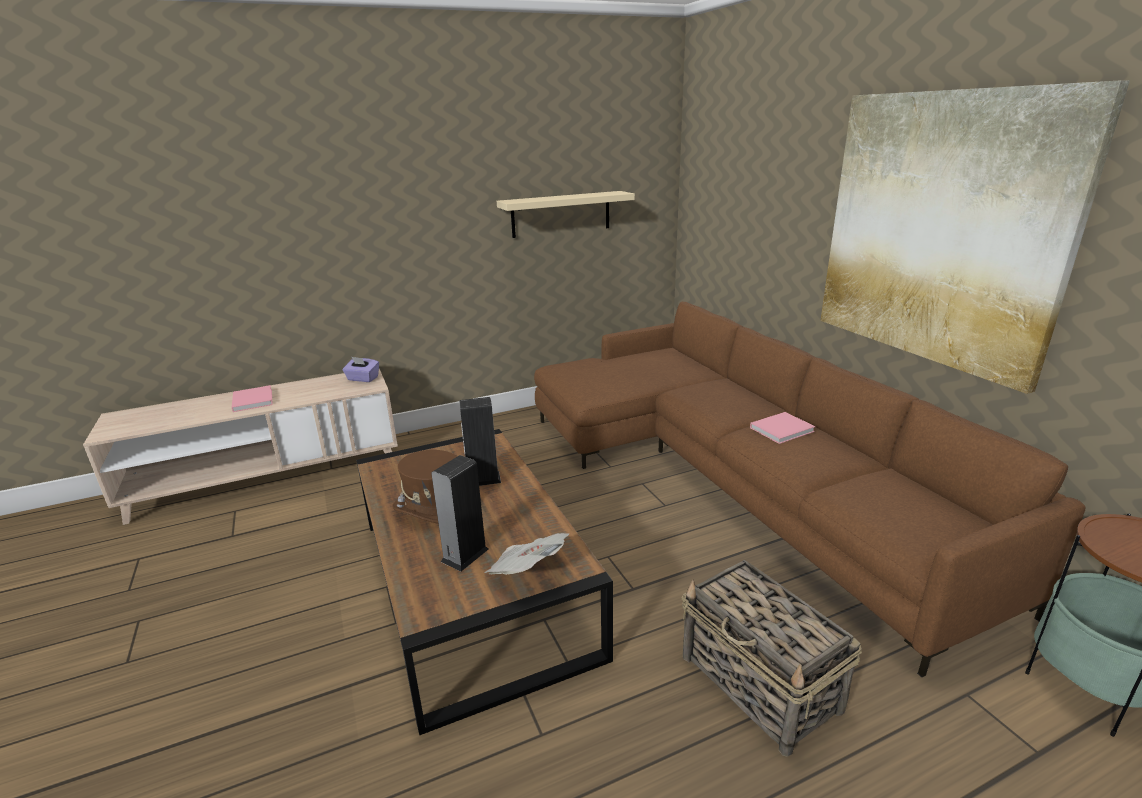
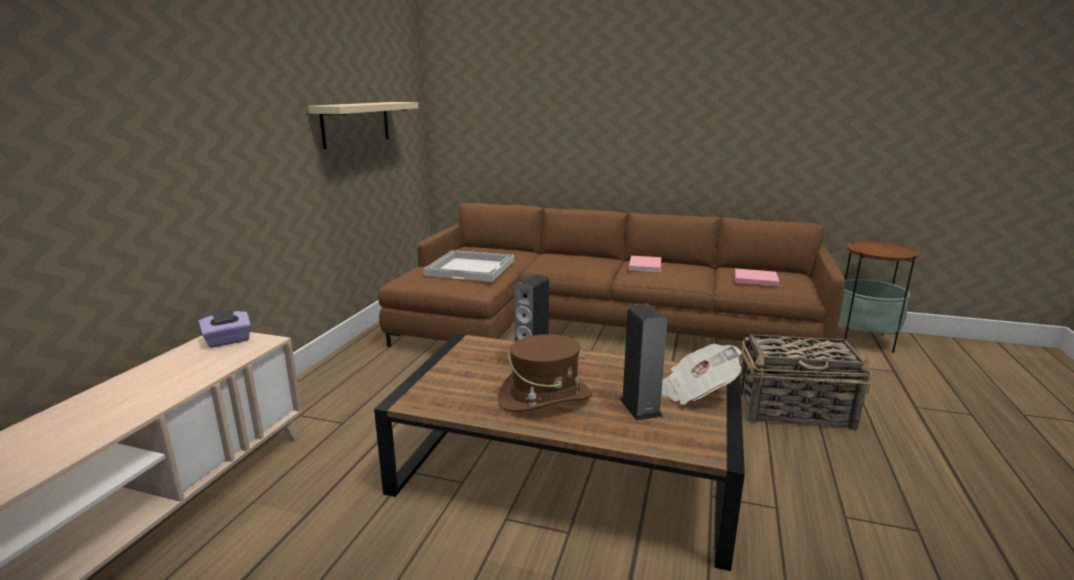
camera: 50 degrees left, 5 degrees down
pink book [232,385,273,412] -> pink book moved to [735,269,780,286]
picture [820,80,1130,394] -> none
none -> white tray [423,250,514,282]

